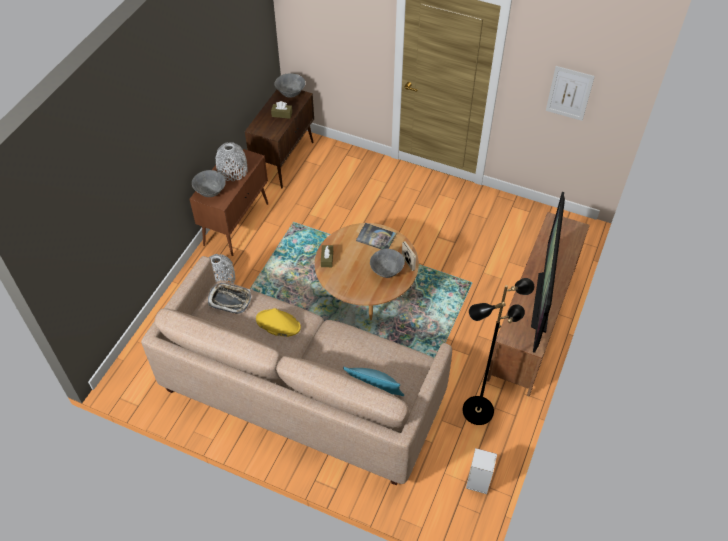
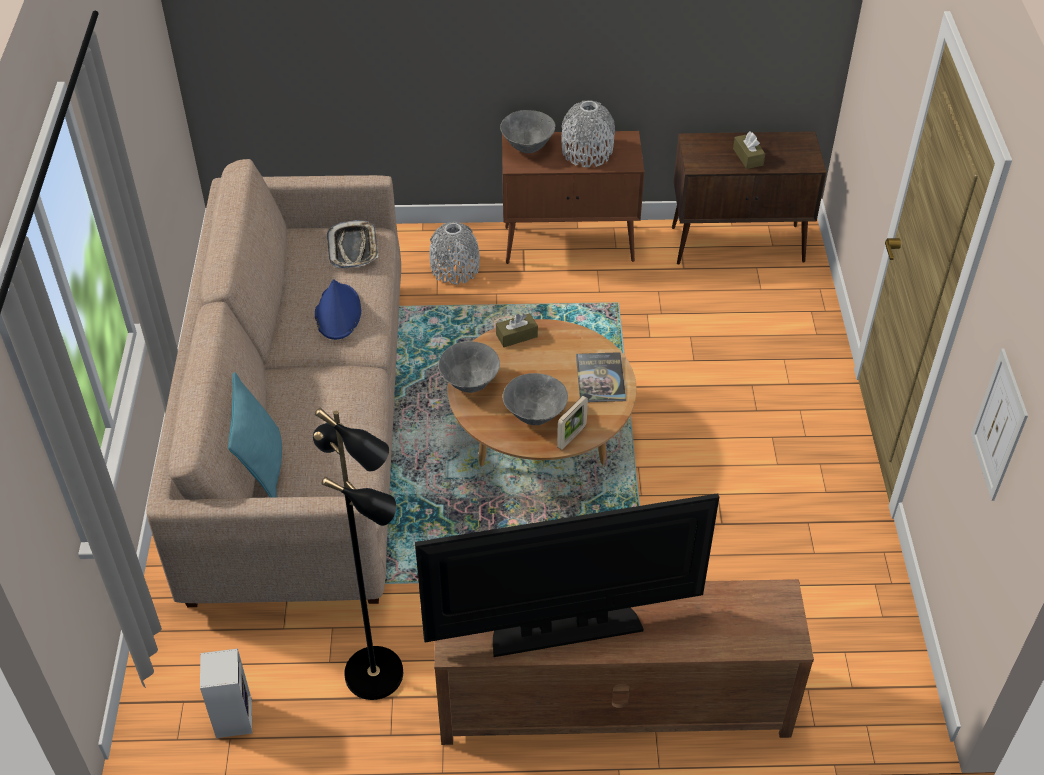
camera: 65 degrees right, 5 degrees down
yellow hat [256,308,301,337] -> blue hat [315,279,361,340]
grey bowl [275,73,306,98] -> grey bowl moved to [438,341,500,393]

